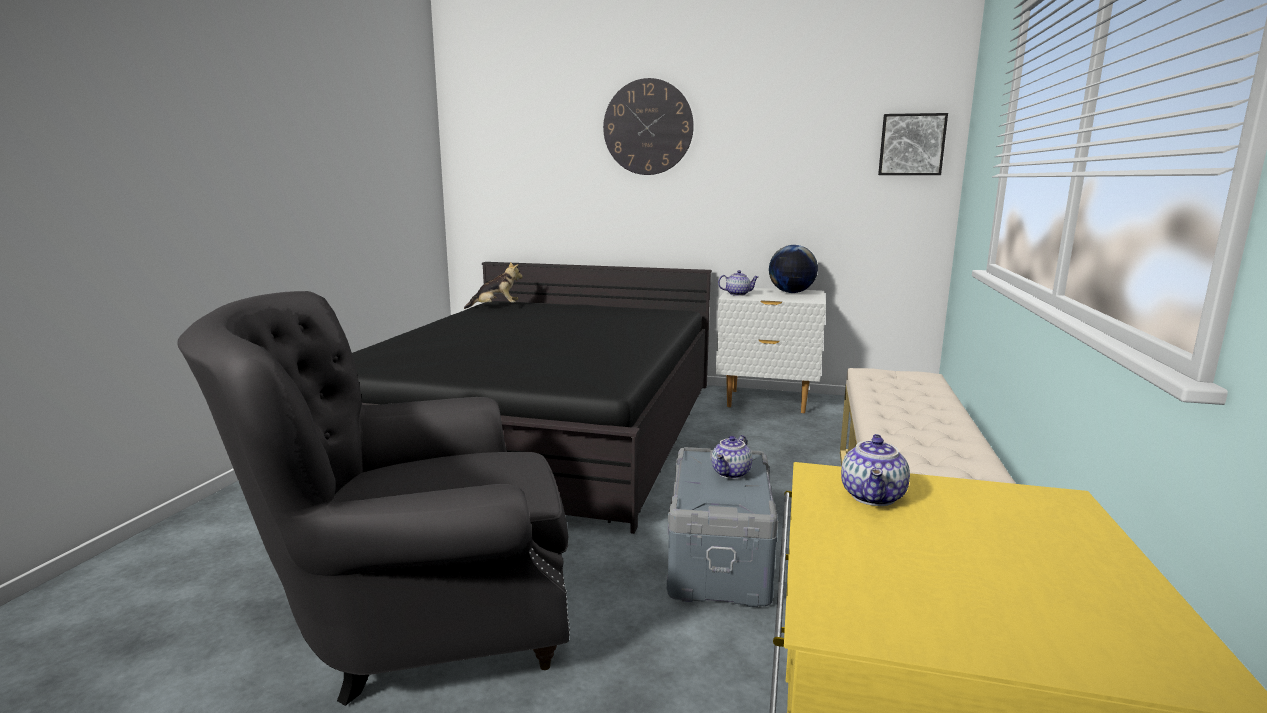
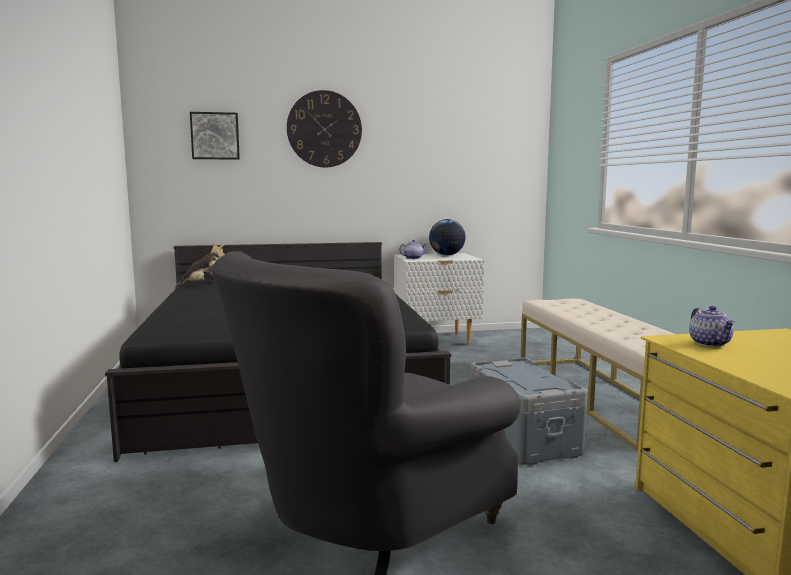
camera: 25 degrees left, 5 degrees down
teapot [711,435,752,479] -> none
picture [878,113,948,175] -> picture moved to [190,112,240,160]

